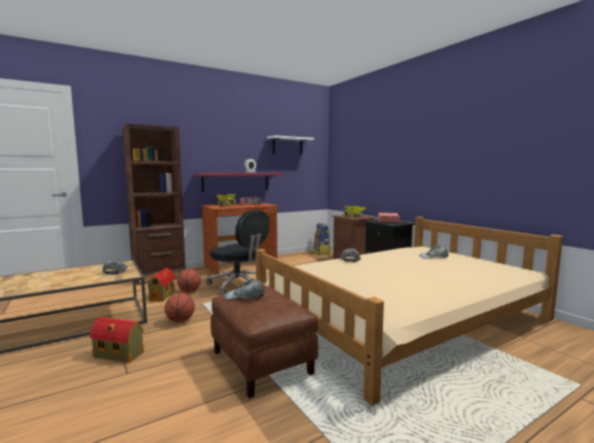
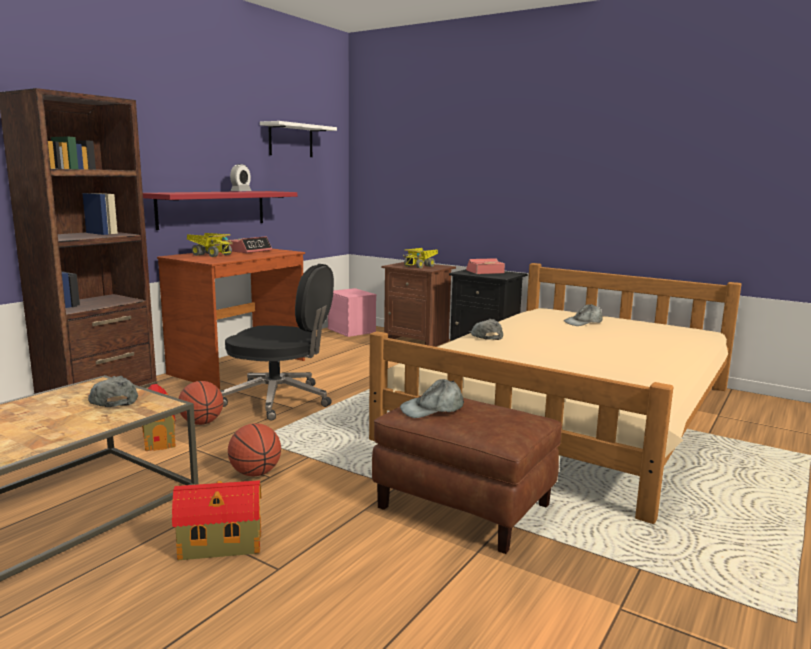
camera: 25 degrees left, 5 degrees up
backpack [314,223,331,255] -> pink storage box [328,288,376,337]

